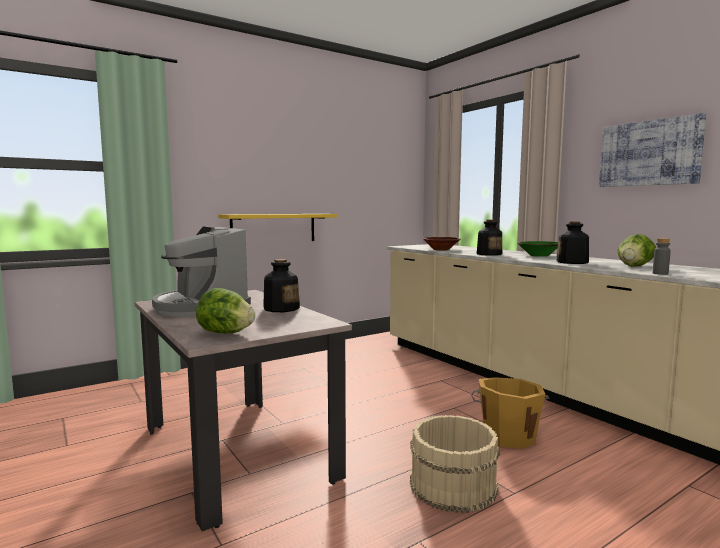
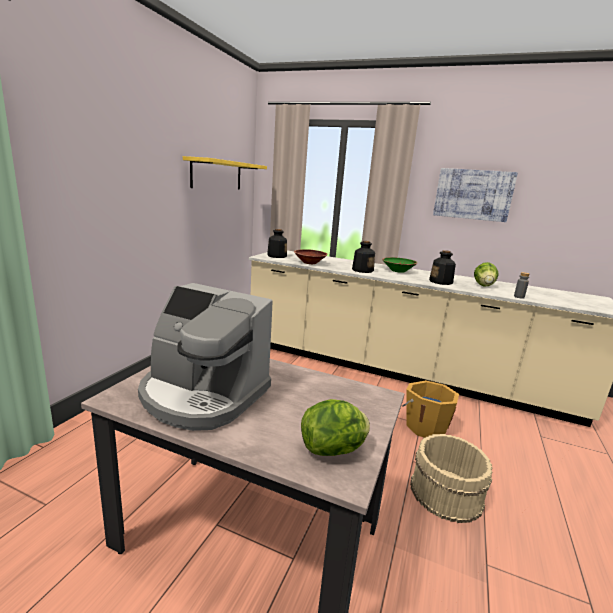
camera: 35 degrees left, 10 degrees up
yellow shelf [218,214,337,241] -> yellow shelf moved to [183,156,267,190]
bottle [263,259,300,312] -> bottle moved to [267,229,287,258]

